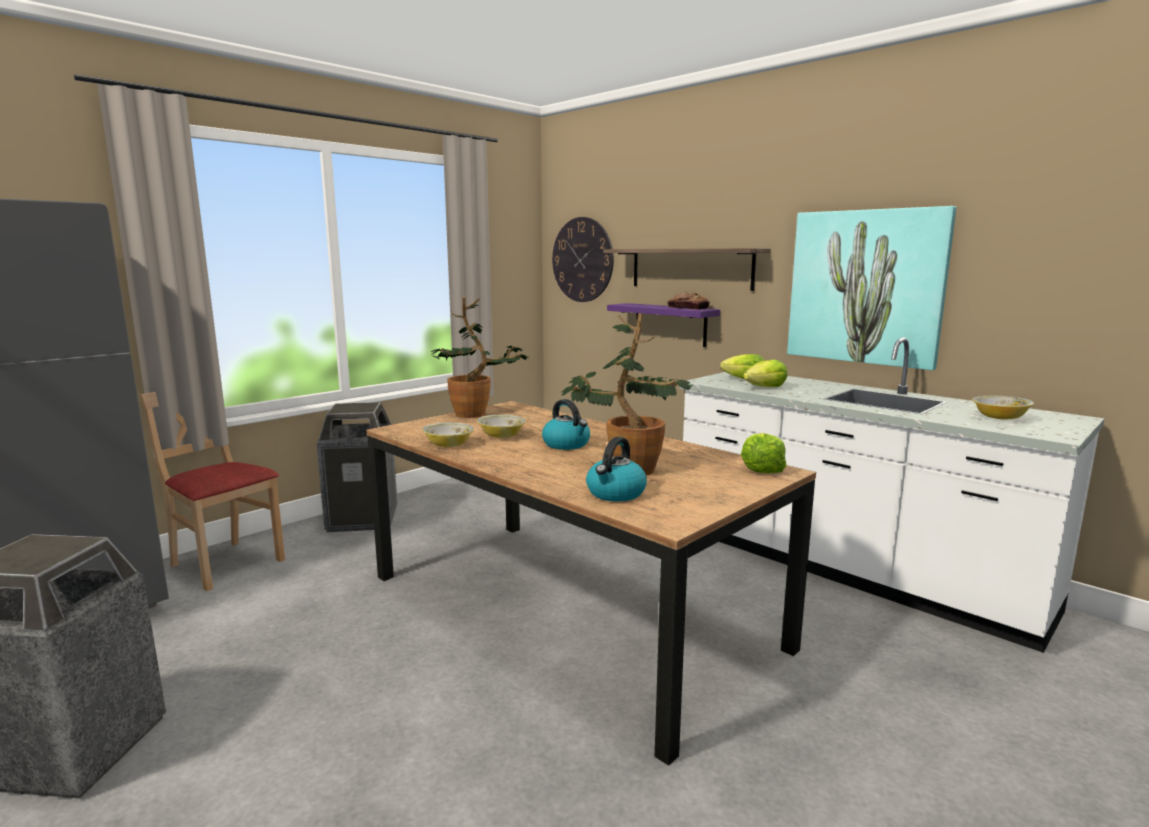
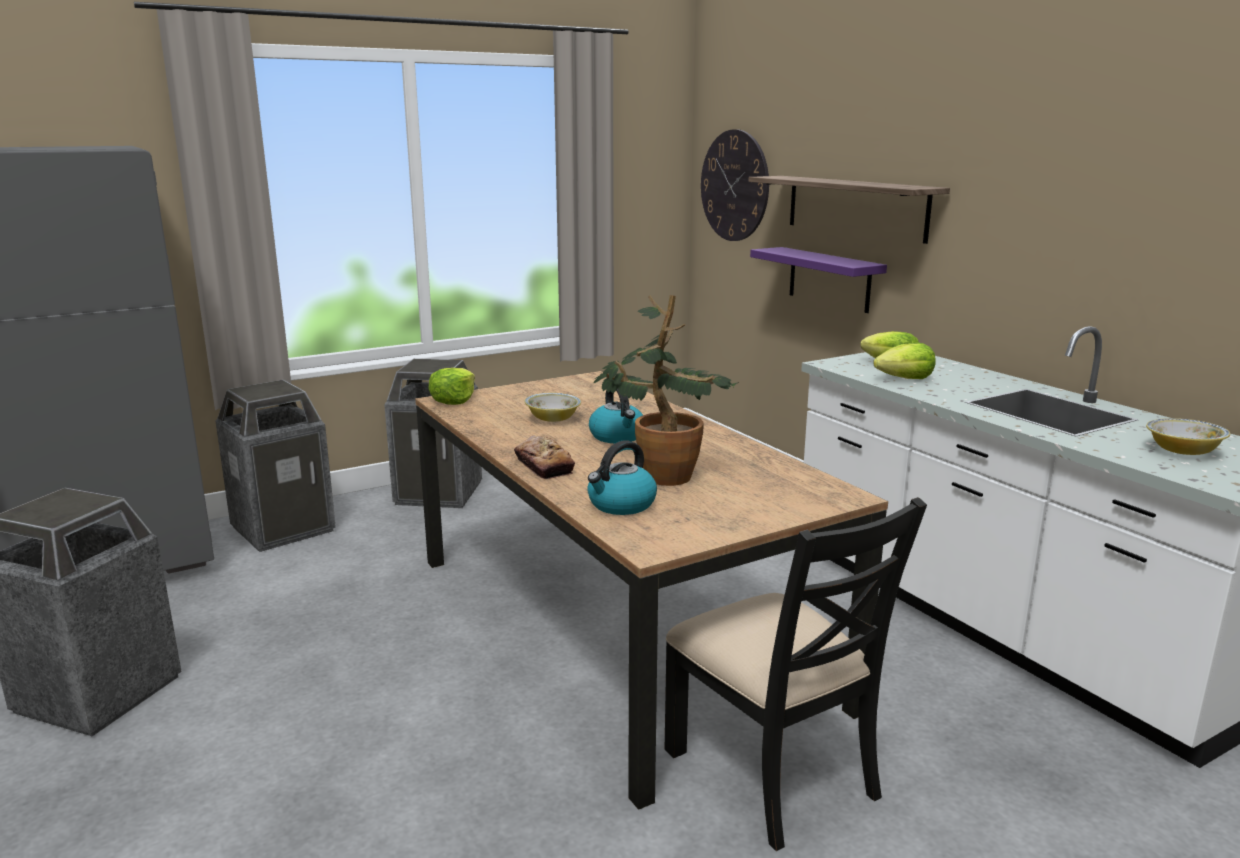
camera: 15 degrees right, 5 degrees up
beige chair [140,392,285,591] -> trash can [216,380,336,552]
bowl [422,422,474,447] -> none
potted plant [431,297,528,418] -> none
bread [667,292,710,309] -> bread moved to [514,435,575,479]
lettuce [741,433,786,473] -> lettuce moved to [429,368,475,405]
picture [787,206,957,370] -> none
none -> black chair [664,497,927,851]

